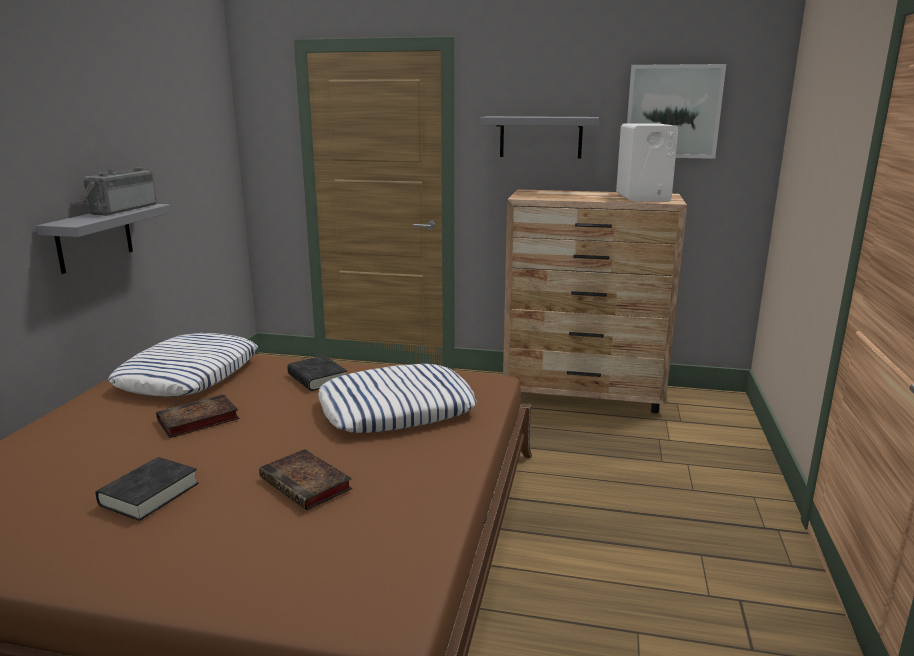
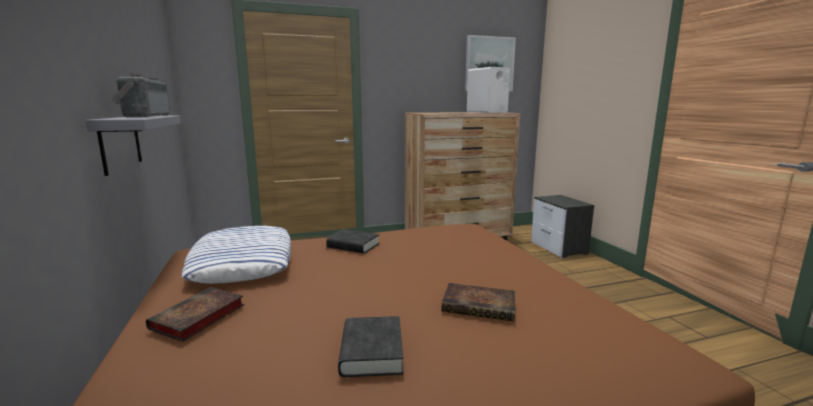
camera: 30 degrees left, 5 degrees down
book [156,394,239,438] -> book moved to [146,287,244,342]
pillow [318,364,477,433] -> none
grey shelf [480,116,599,159] -> none
none -> nightstand [531,195,594,258]

